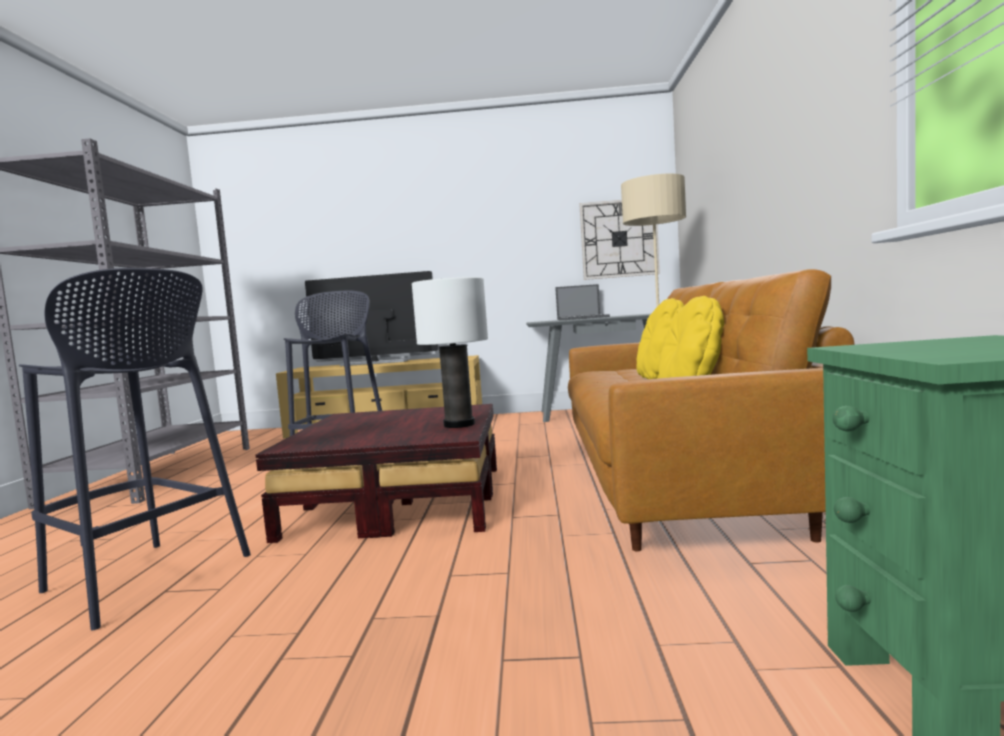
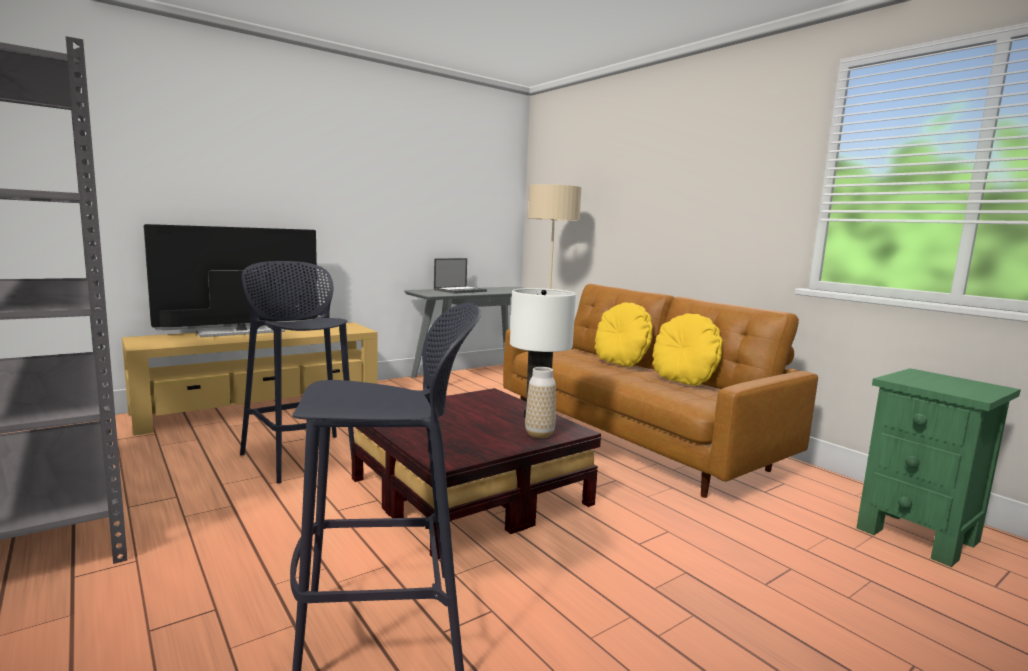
camera: 40 degrees left, 5 degrees up
wall clock [579,200,660,280] -> none
none -> vase [525,367,556,438]

